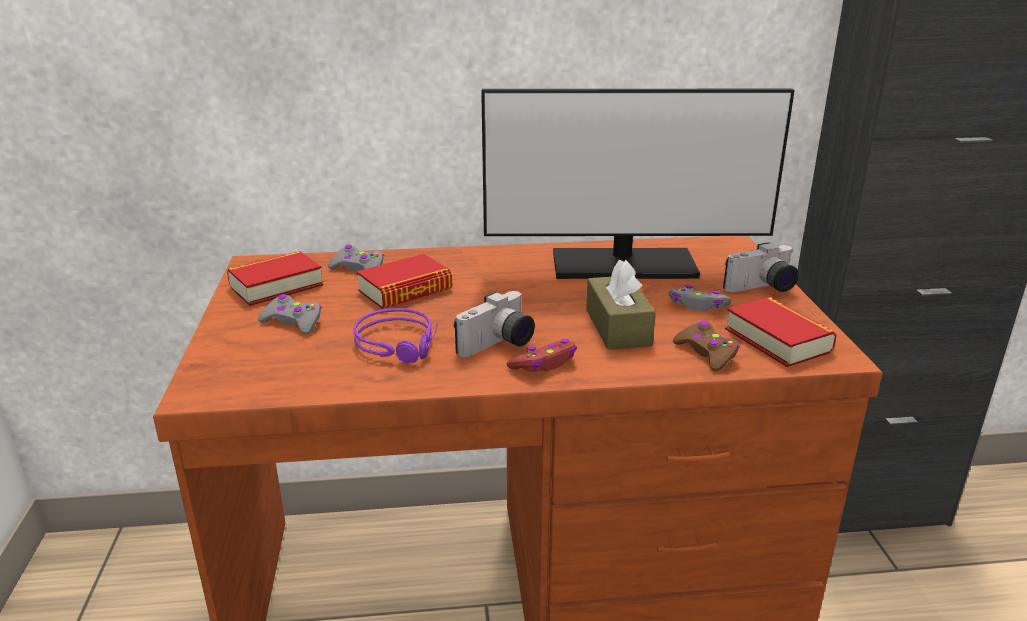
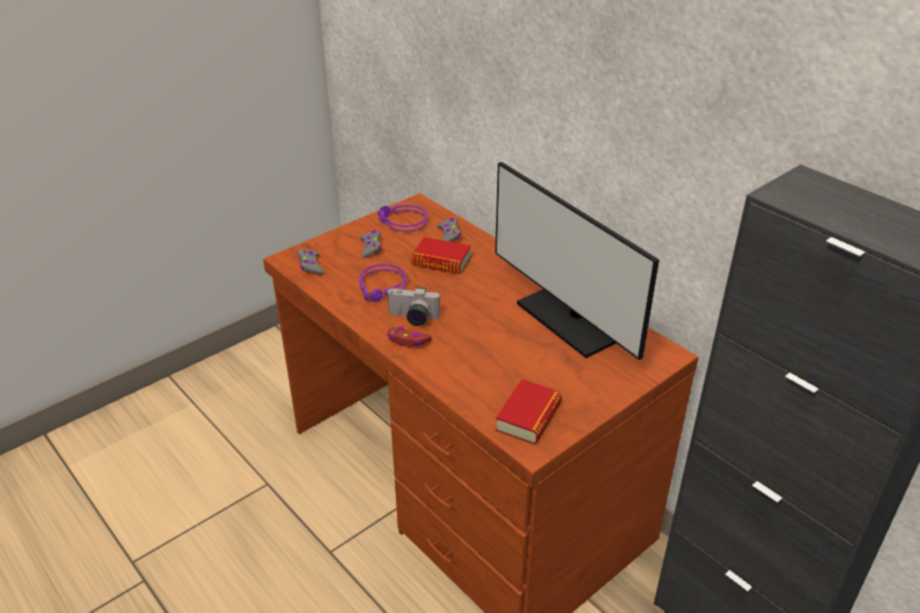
camera: 55 degrees right, 10 degrees up
book [227,251,323,306] -> purple headphones [378,205,428,232]
brown tissue box [586,260,656,349] -> none
grey game controller [669,285,731,311] -> grey game controller moved to [298,249,324,275]
brown game controller [673,321,740,371] -> none
camera [723,242,799,292] -> none

